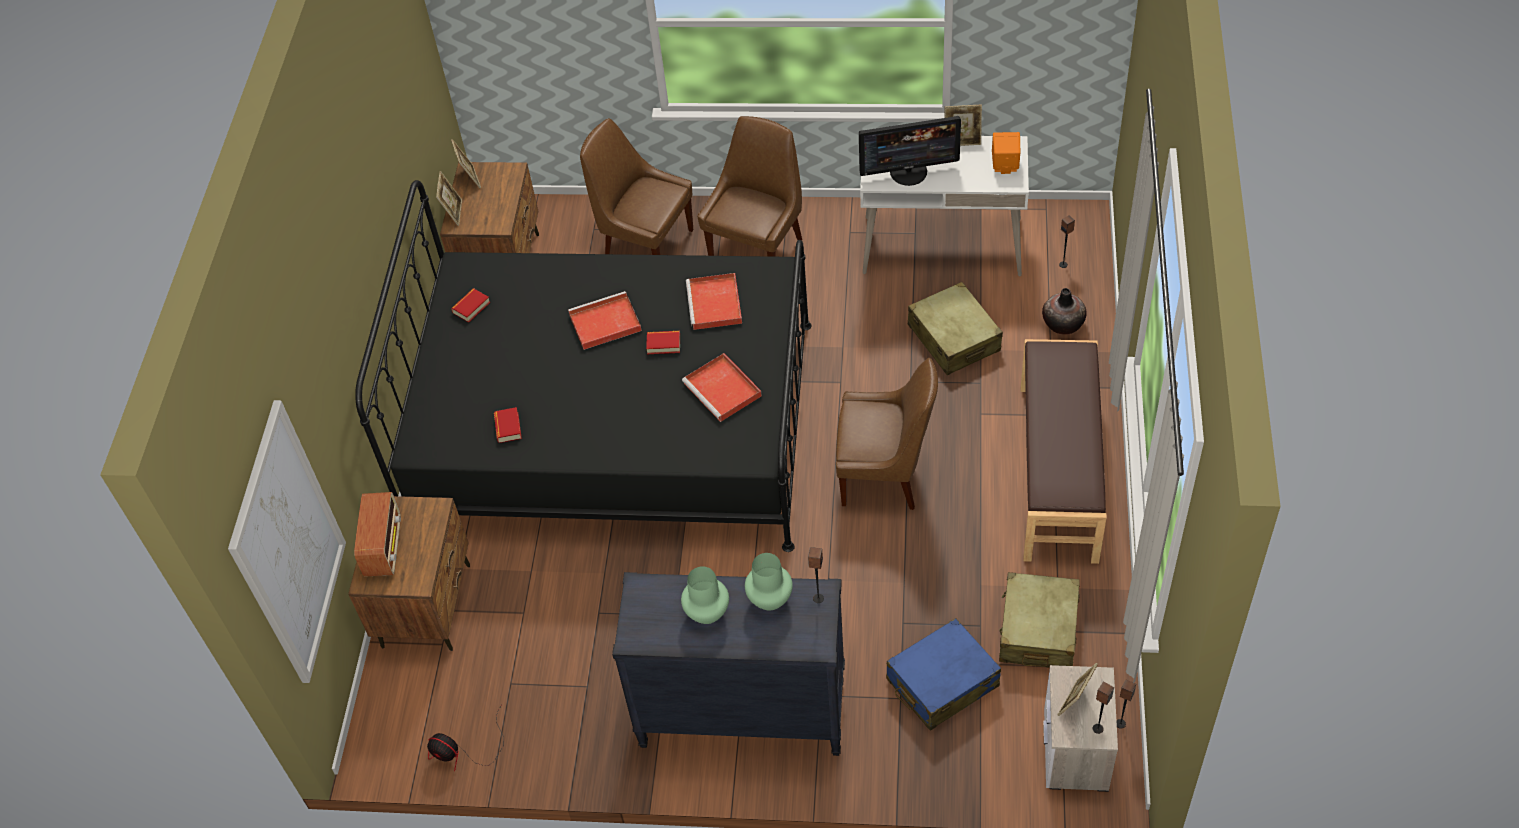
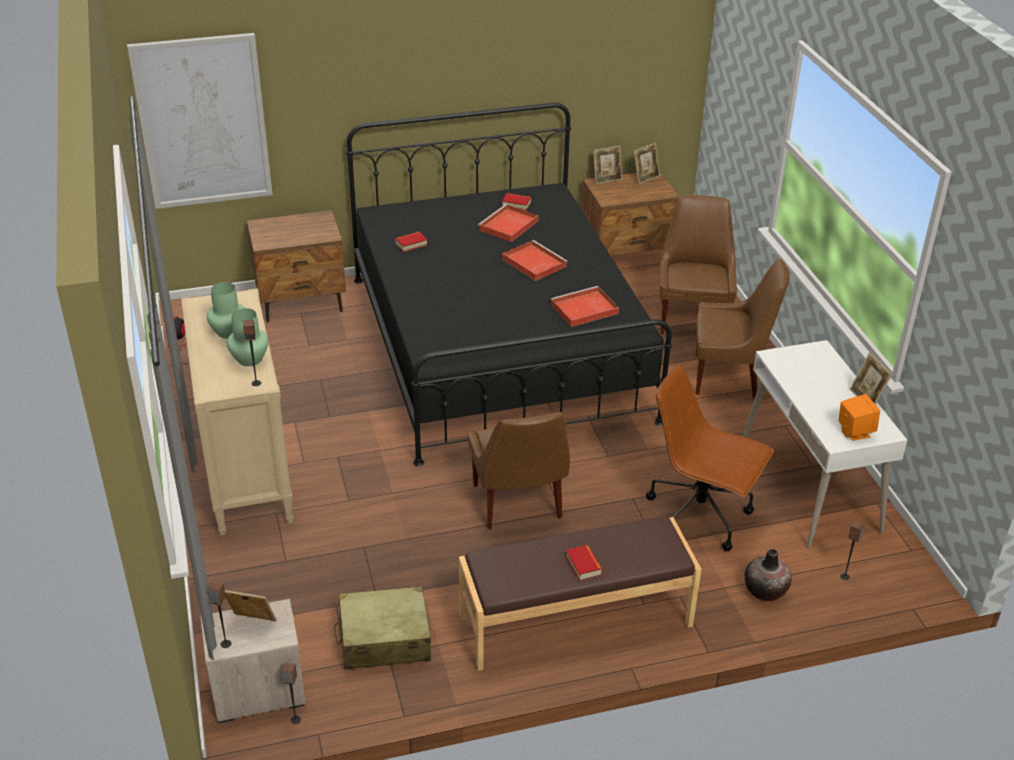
camera: 65 degrees right, 15 degrees down
radio [354,492,401,577] -> none
black dresser [612,572,845,756] -> beige dresser [181,288,294,536]
book [646,331,680,354] -> book moved to [566,545,603,581]
red tray [682,353,762,422] -> red tray moved to [478,204,539,242]
monitor [859,116,961,186] -> none
blue suitcase [886,618,1001,731] -> none
beige suitcase [908,282,1003,375] -> brown office chair [646,365,774,551]

